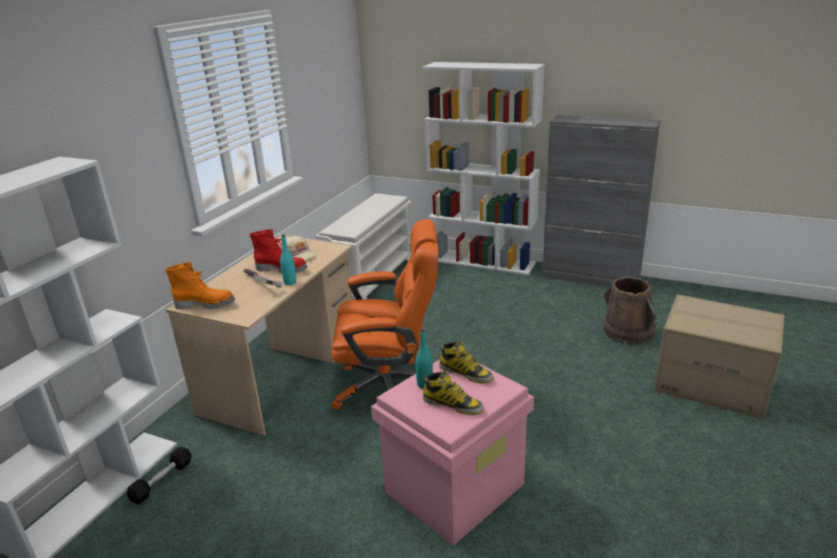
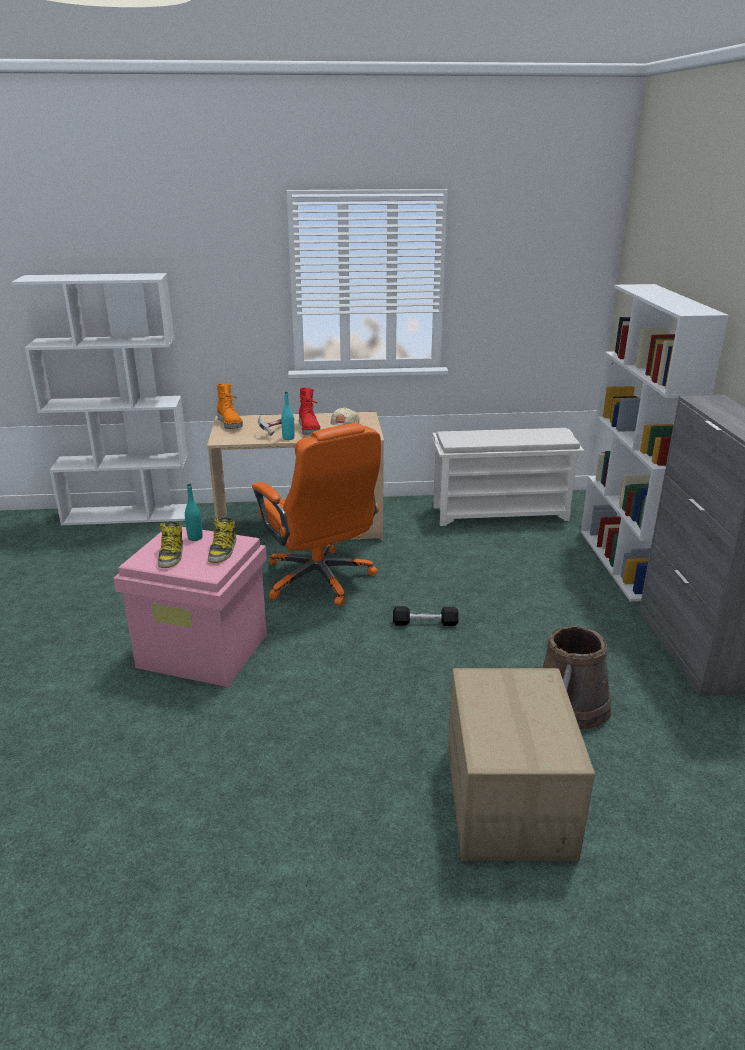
camera: 60 degrees right, 0 degrees up
black dumbbell [127,447,192,504] -> black dumbbell moved to [393,606,459,626]

